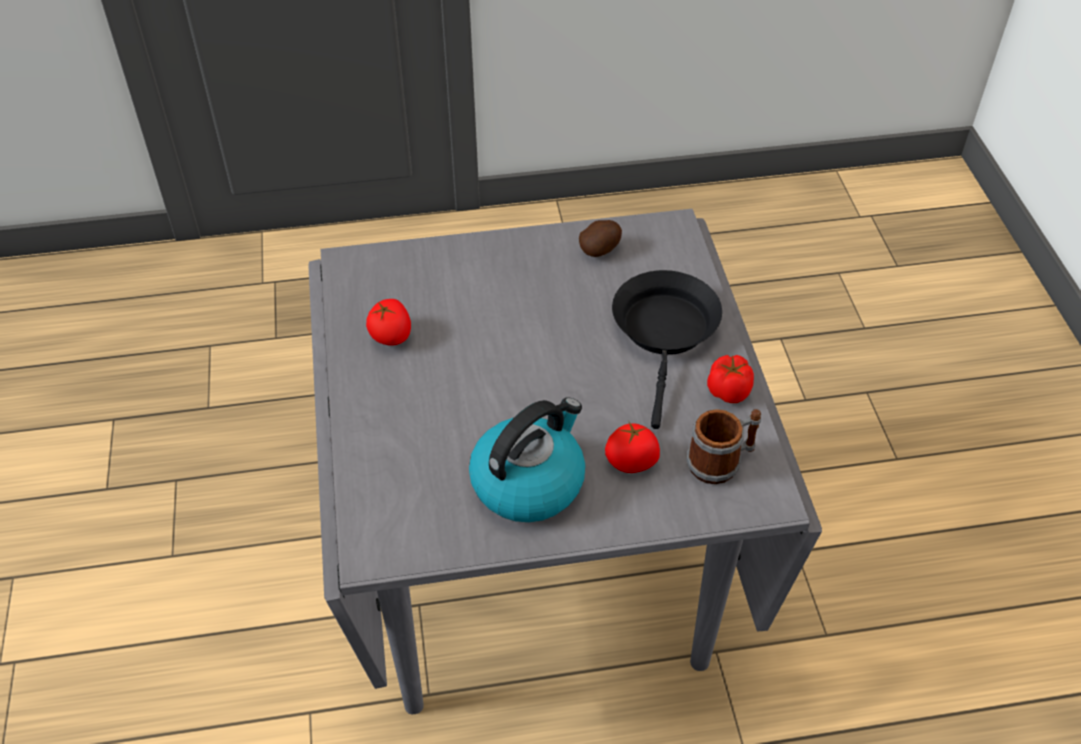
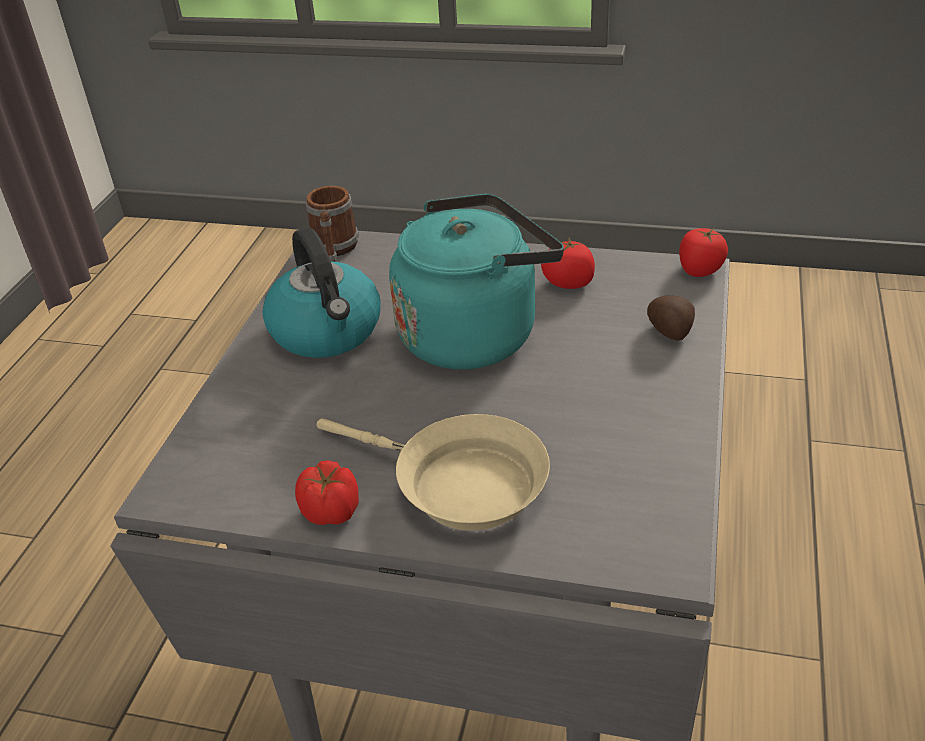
camera: 115 degrees right, 10 degrees down
potato [579,220,622,257] -> potato moved to [647,296,695,341]
tomato [605,422,660,473] -> tomato moved to [679,228,728,277]
black frying pan [612,270,722,429] -> beige frying pan [317,414,550,531]
mug [686,409,761,484] -> mug moved to [305,186,359,262]
none -> turquoise kettle [389,194,564,369]

